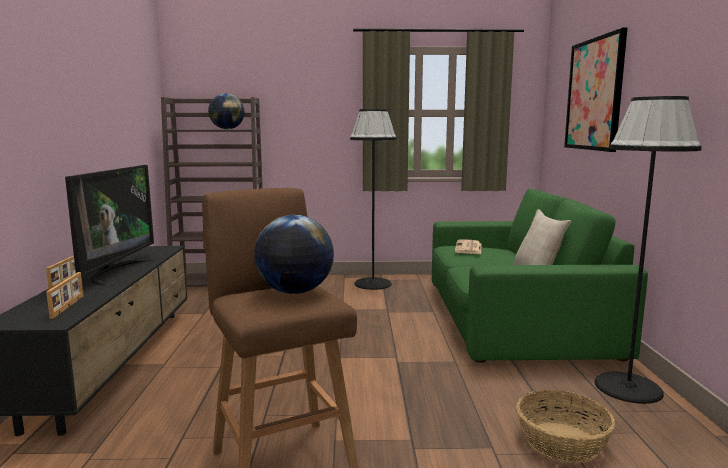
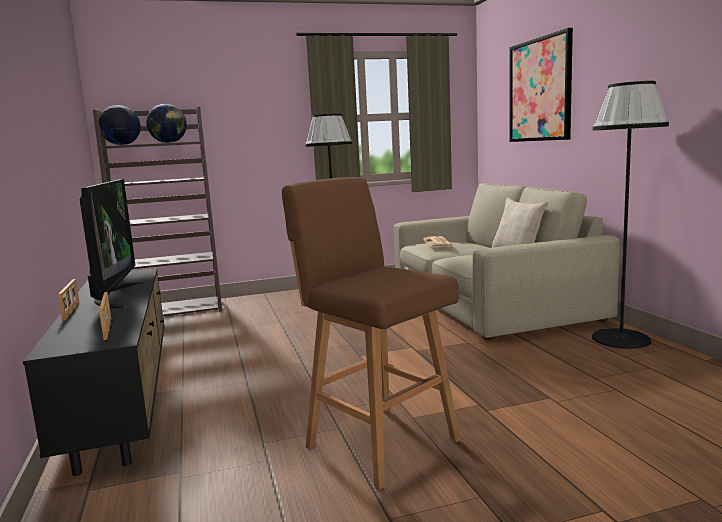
camera: 15 degrees left, 0 degrees up
globe [254,215,334,294] -> globe moved to [99,105,141,145]
green sofa [432,189,648,363] -> beige sofa [394,183,620,340]
basket [516,389,615,463] -> none

